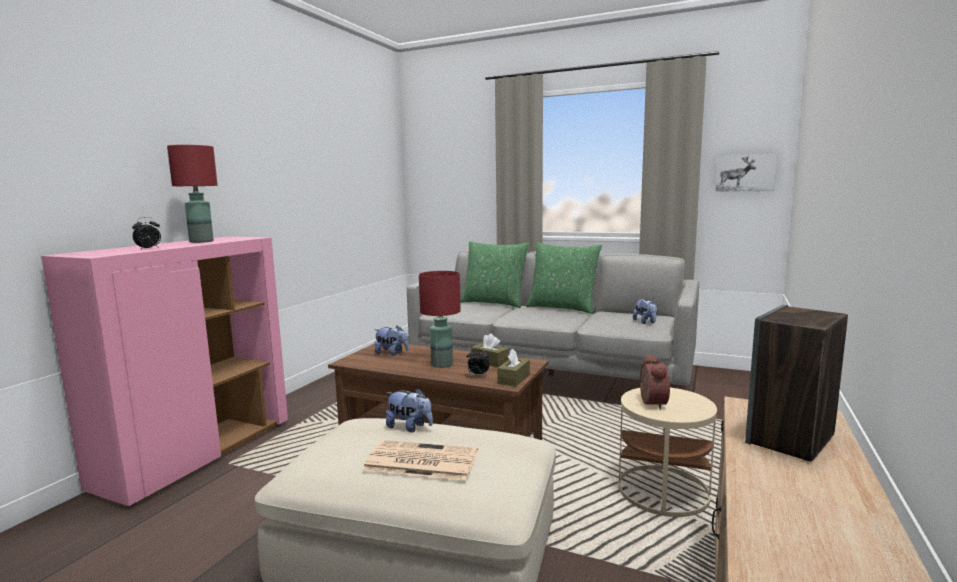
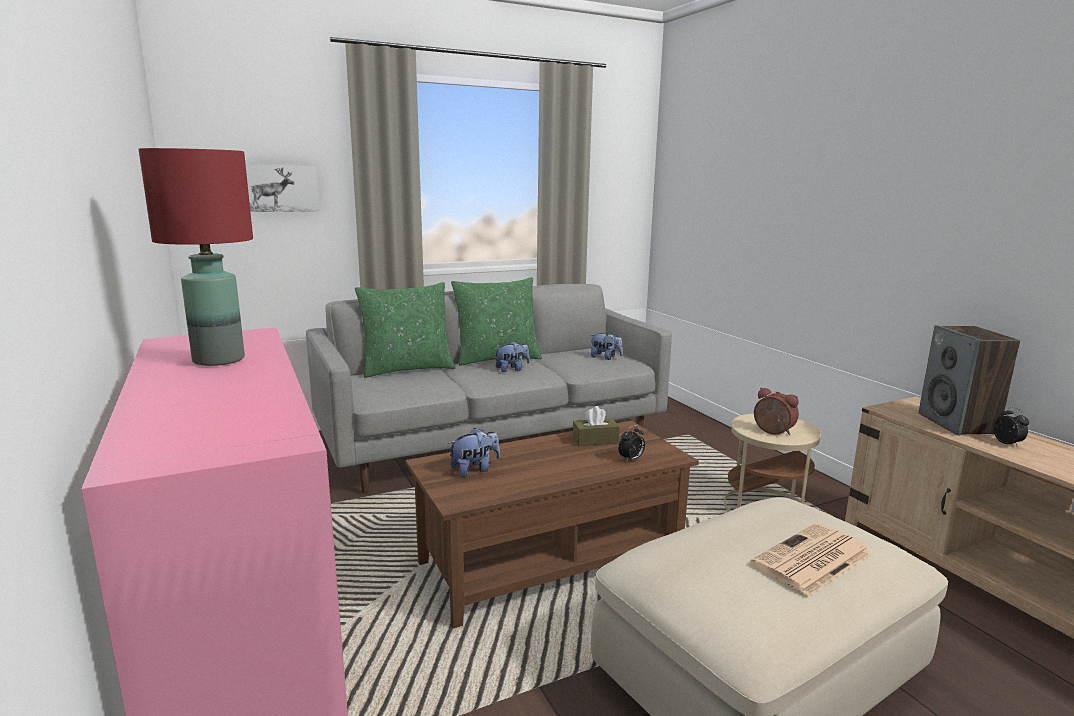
camera: 50 degrees left, 5 degrees up
alarm clock [132,217,161,249] -> alarm clock moved to [993,407,1029,448]
plush toy [386,388,433,432] -> plush toy moved to [495,341,530,372]
red table lamp [419,271,461,368] -> none
brown tissue box [497,348,530,387] -> none
picture [715,153,778,192] -> picture moved to [246,164,319,212]

